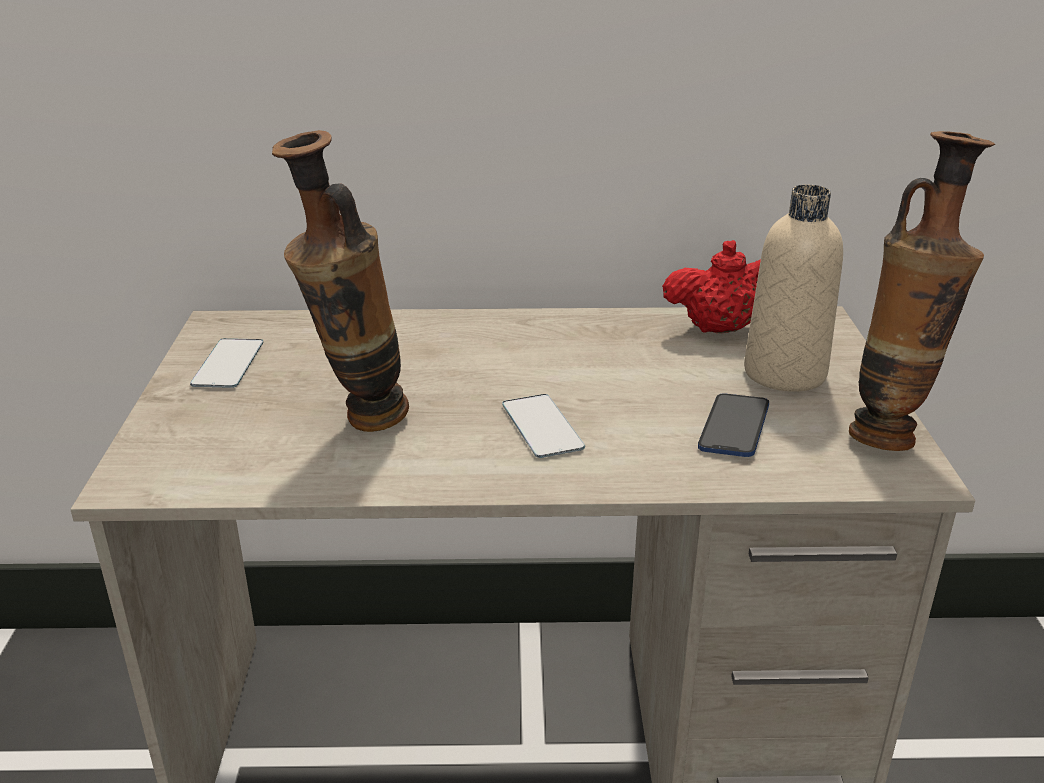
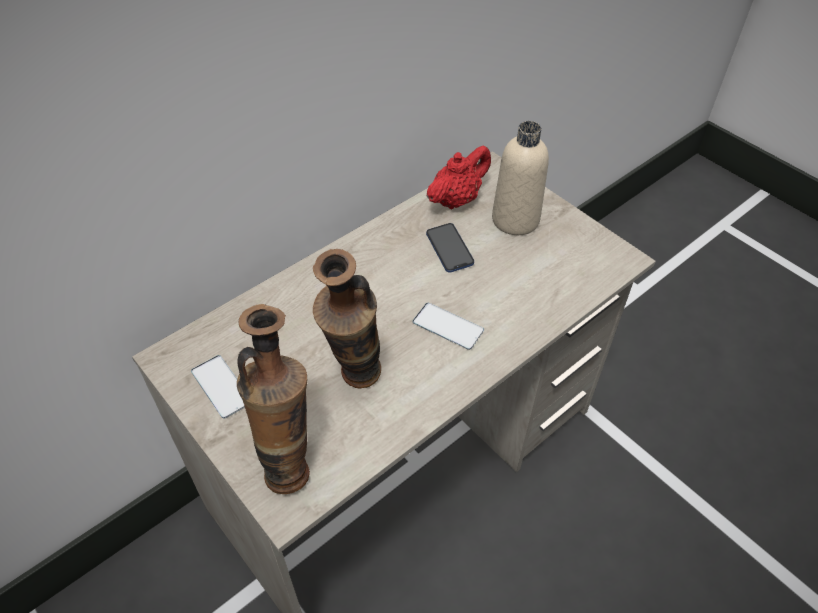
camera: 40 degrees left, 20 degrees up
phone [698,393,769,457] -> phone moved to [426,223,474,272]
vase [849,131,995,451] -> vase moved to [237,304,310,494]

